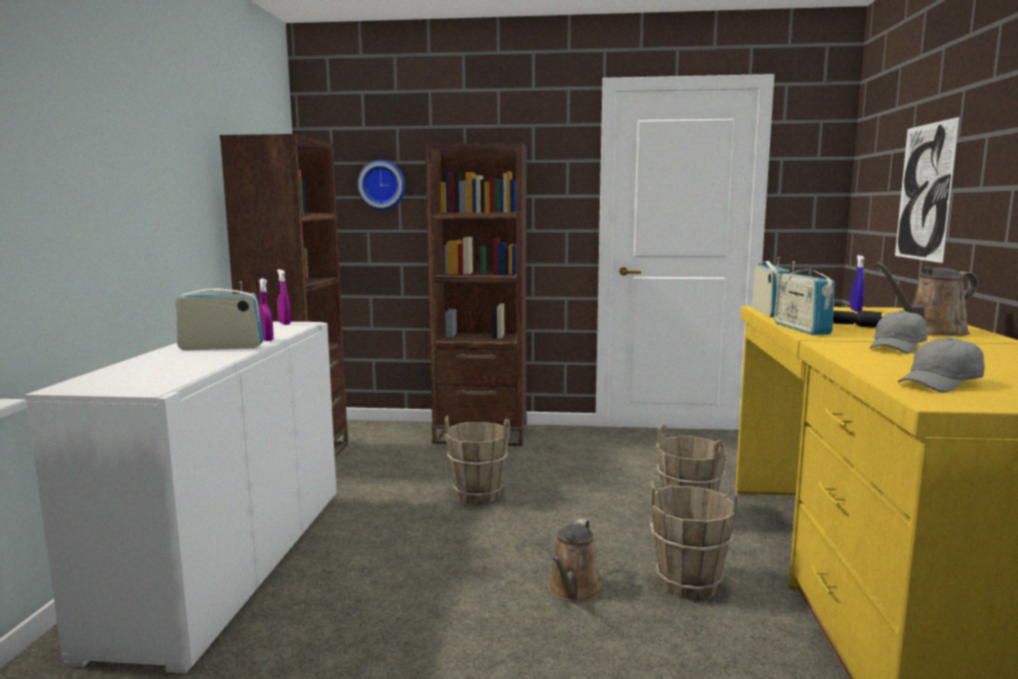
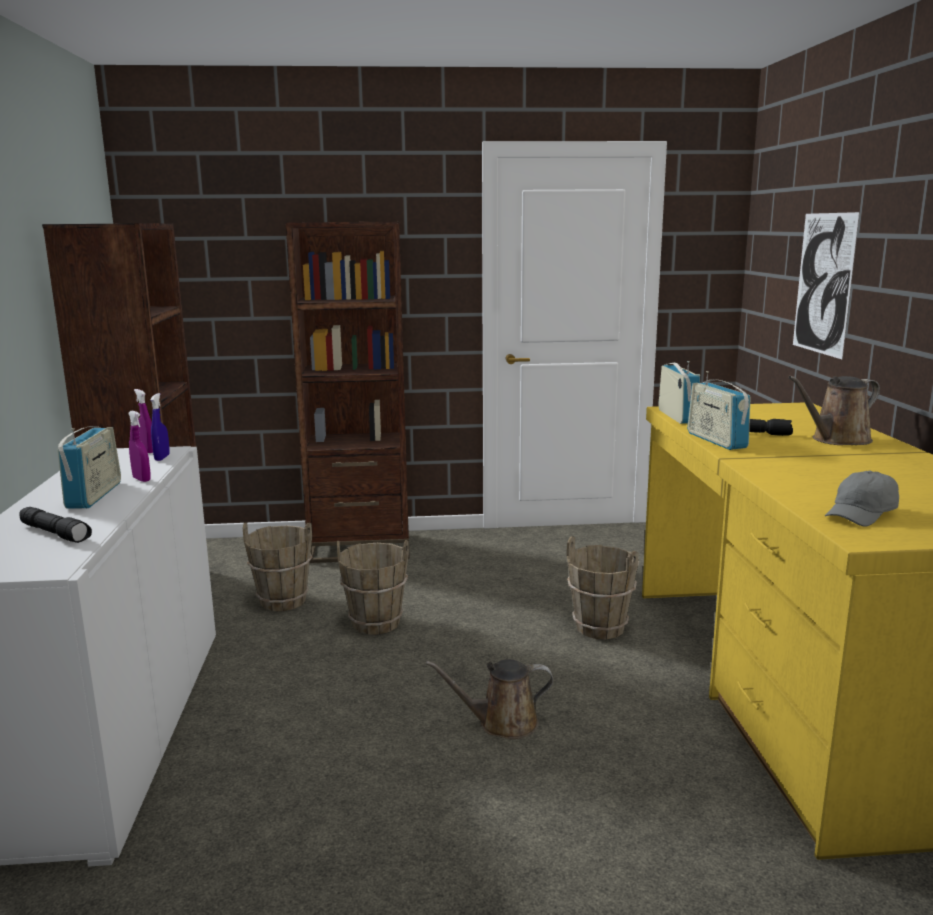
camera: 10 degrees left, 5 degrees up
radio [175,281,264,350] -> radio turned 105 degrees clockwise [58,426,121,509]
wall clock [358,160,405,210] -> none
brown watering can [548,519,604,602] -> brown watering can turned 75 degrees clockwise [425,659,553,739]
brown bucket [649,481,738,600] -> brown bucket moved to [243,523,312,611]
blue spray bottle [850,255,864,312] -> blue spray bottle moved to [150,393,170,461]
grey cap [870,310,927,354] -> none
none -> black flashlight [19,507,92,543]

